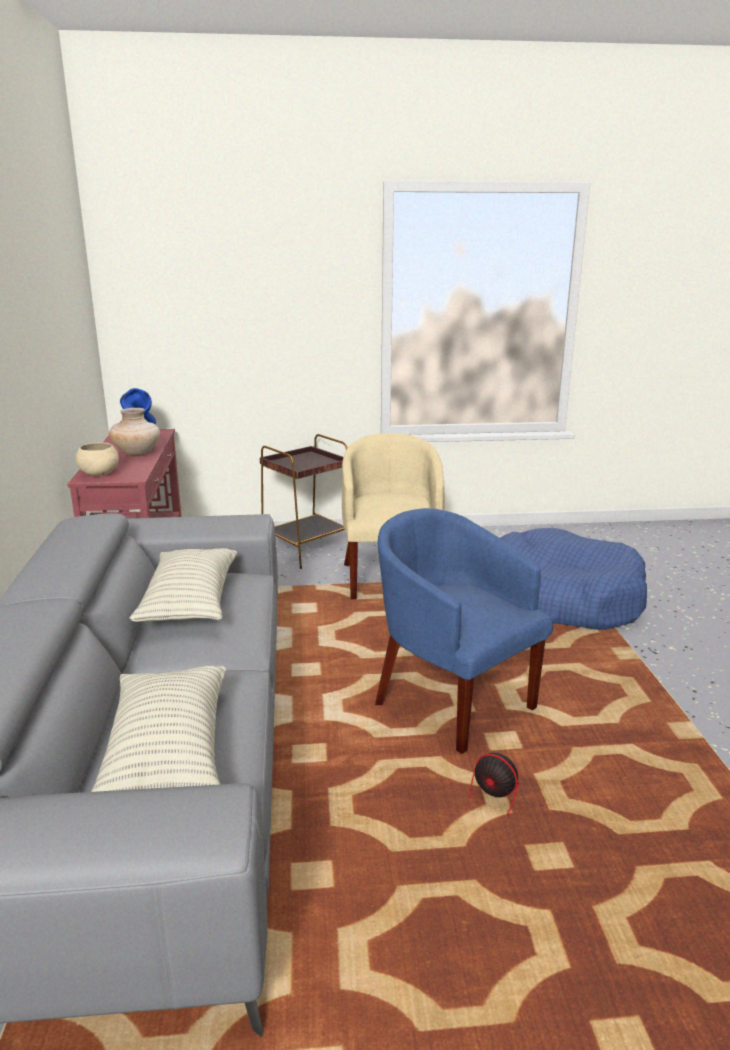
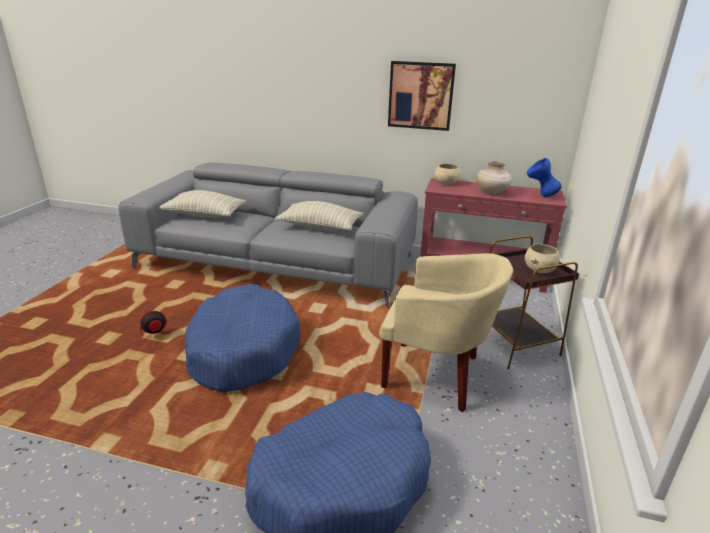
camera: 110 degrees right, 5 degrees up
blue armchair [375,508,553,754] -> blue dog bed [185,284,300,392]
none -> picture [388,61,456,131]
none -> beige bowl [525,244,560,273]

